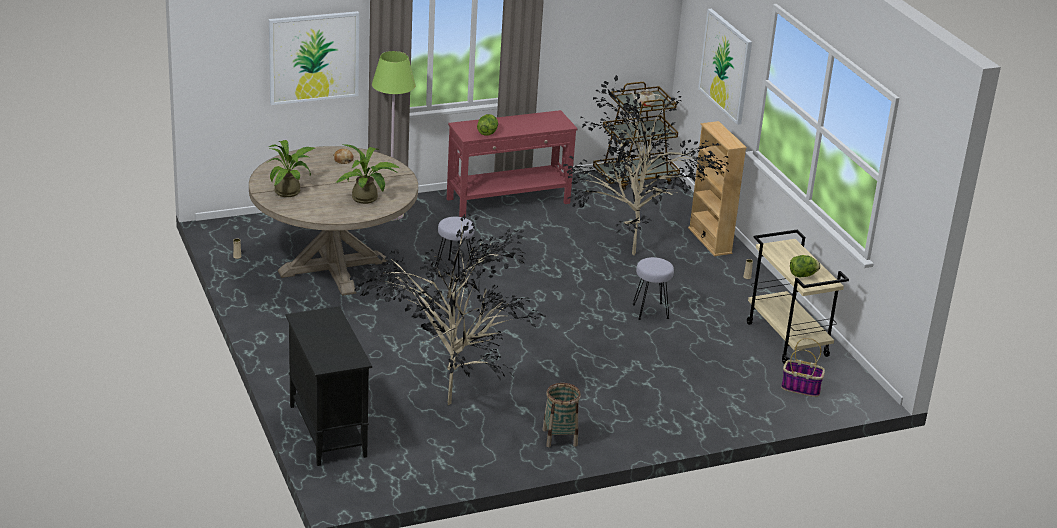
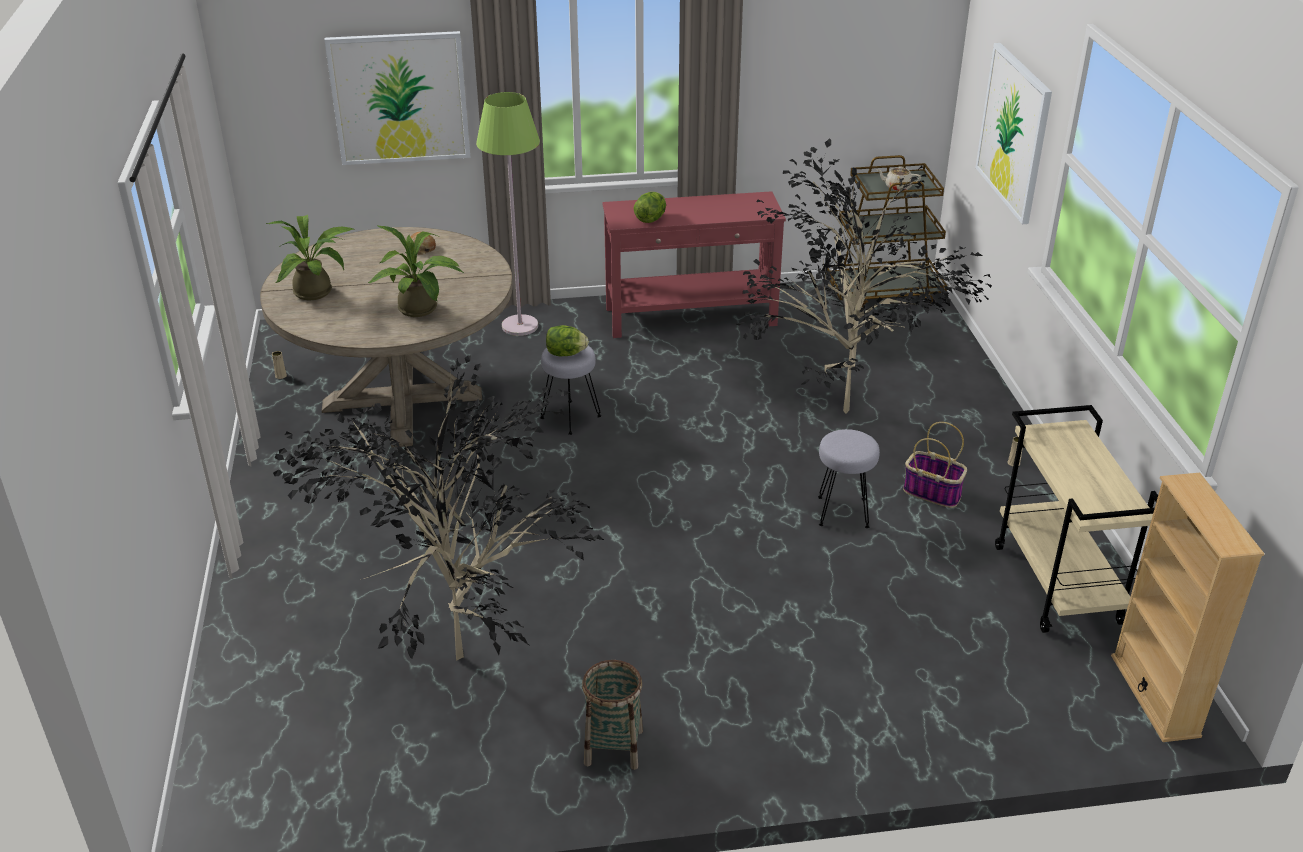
camera: 15 degrees right, 5 degrees up
black cabinet [286,306,372,466] -> none
beige bookcase [688,121,747,256] -> beige bookcase moved to [1111,473,1264,742]
basket [781,338,825,397] -> basket moved to [903,422,967,508]
lettuce [790,255,820,277] -> lettuce moved to [546,325,589,356]

